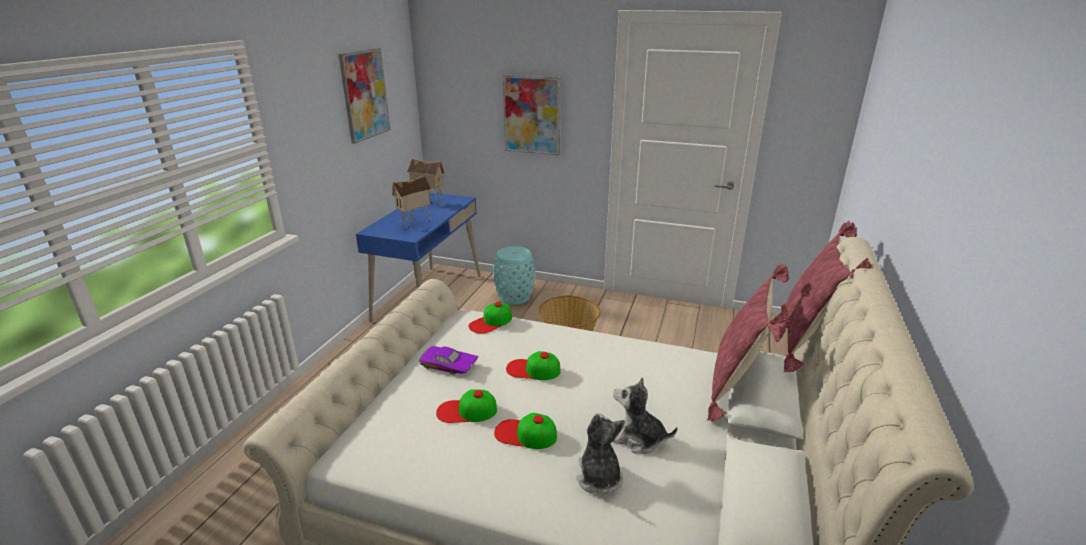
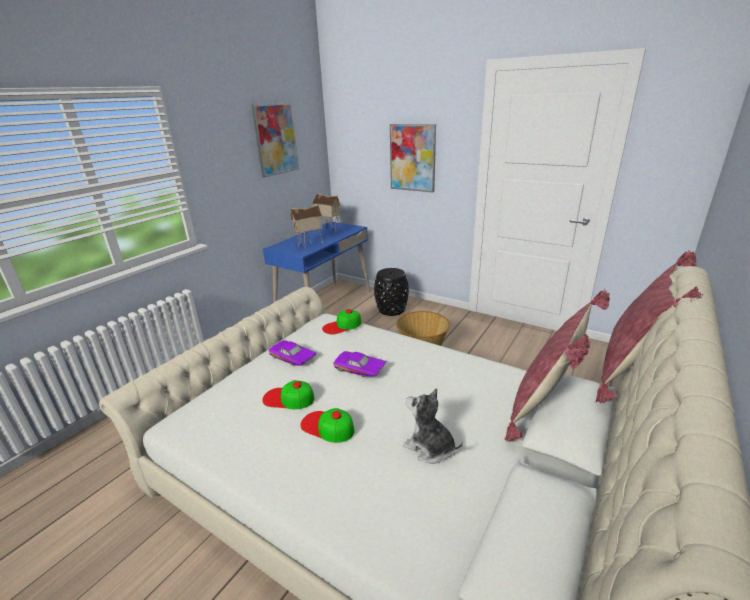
camera: 15 degrees right, 0 degrees up
turquoise stool [493,246,535,305] -> black stool [374,268,409,316]
cap [506,351,561,380] -> purple toy car [334,351,386,377]
plush toy [576,413,625,494] -> none

